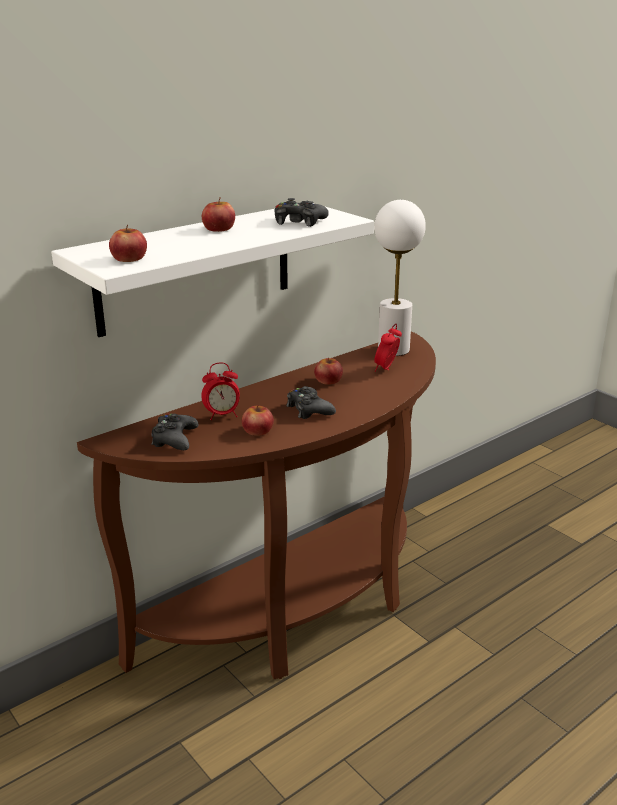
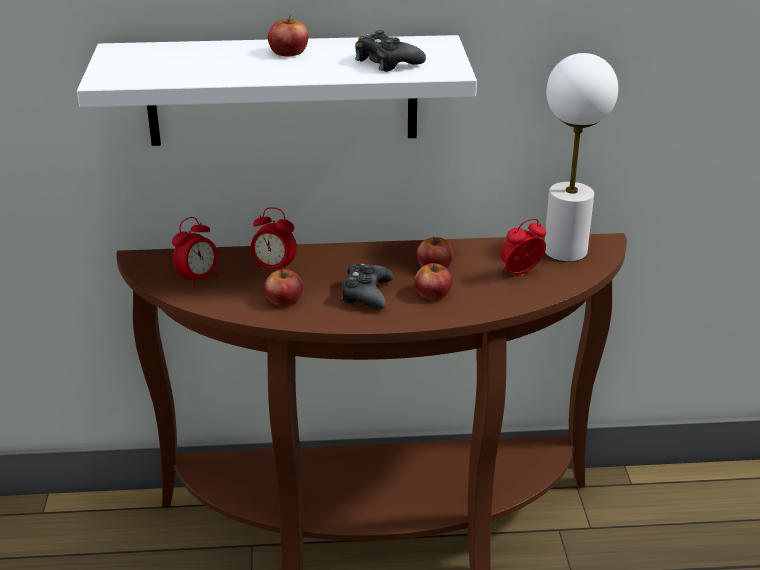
camera: 35 degrees right, 5 degrees up
apple [109,225,147,262] -> apple moved to [414,263,452,300]
black game controller [151,414,199,450] -> alarm clock [172,217,218,288]

